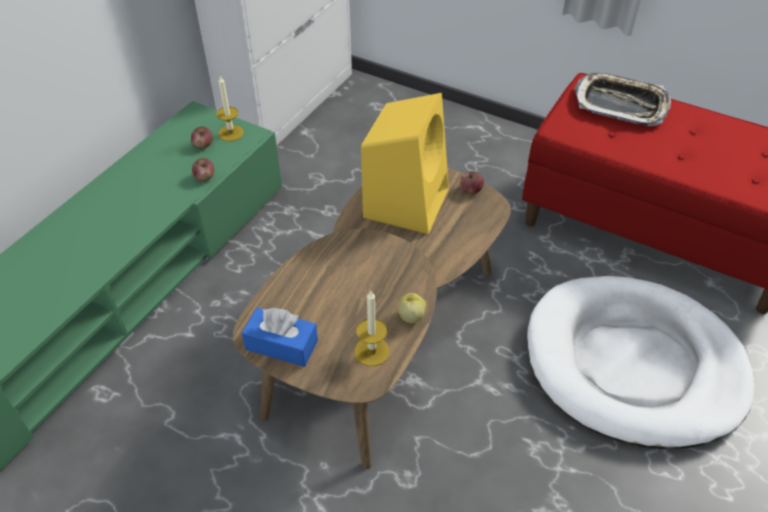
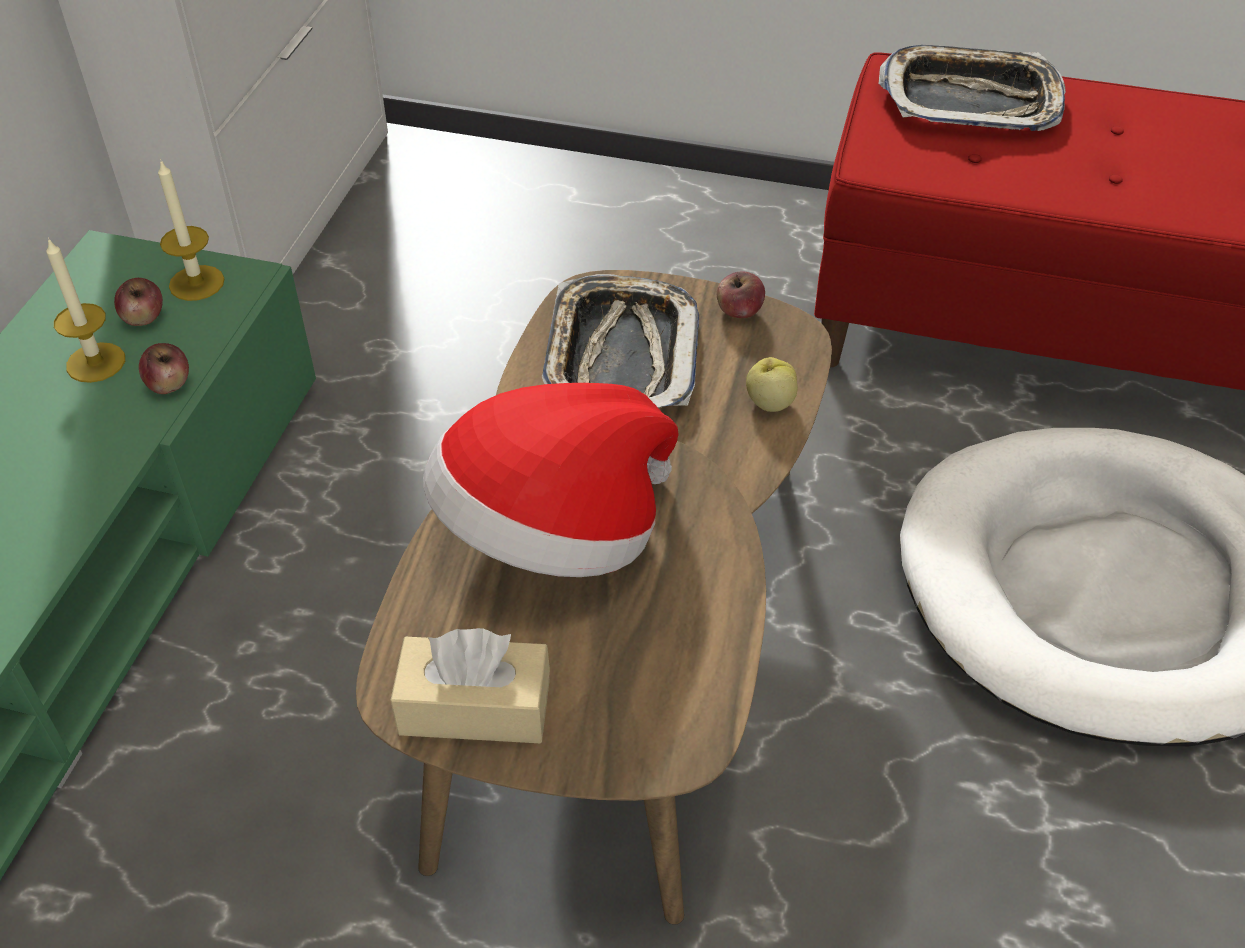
camera: 15 degrees left, 0 degrees up
blue tissue box [242,307,318,367] -> beige tissue box [391,628,550,743]
candle [355,291,390,366] -> candle moved to [46,237,125,383]
yellow speaker [361,93,449,234] -> tray [542,274,699,408]
apple [398,293,426,323] -> apple moved to [746,357,798,412]
none -> hat [423,383,678,577]

